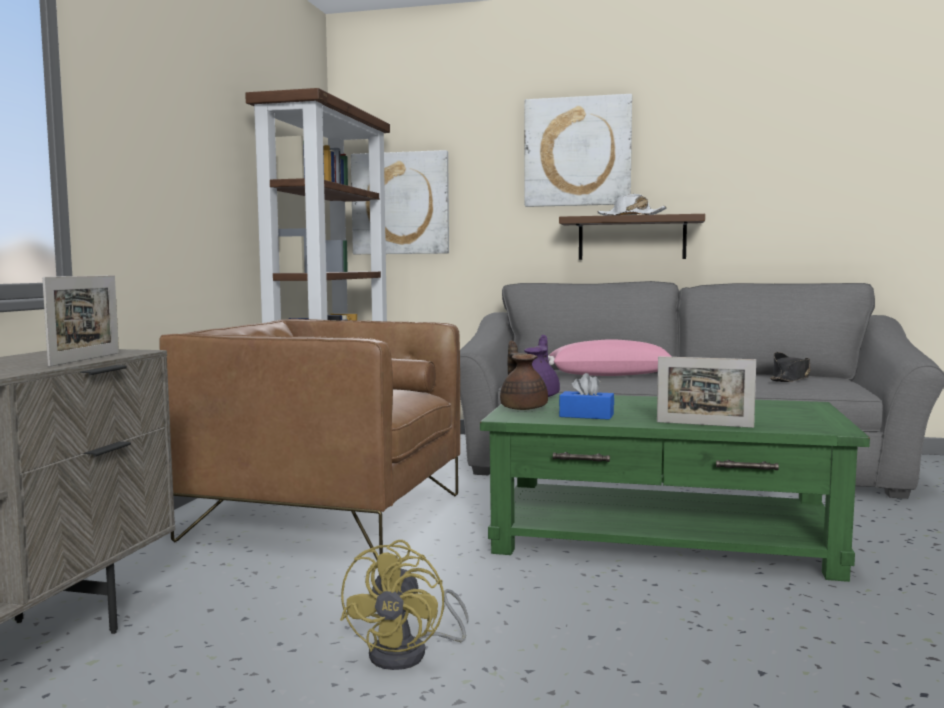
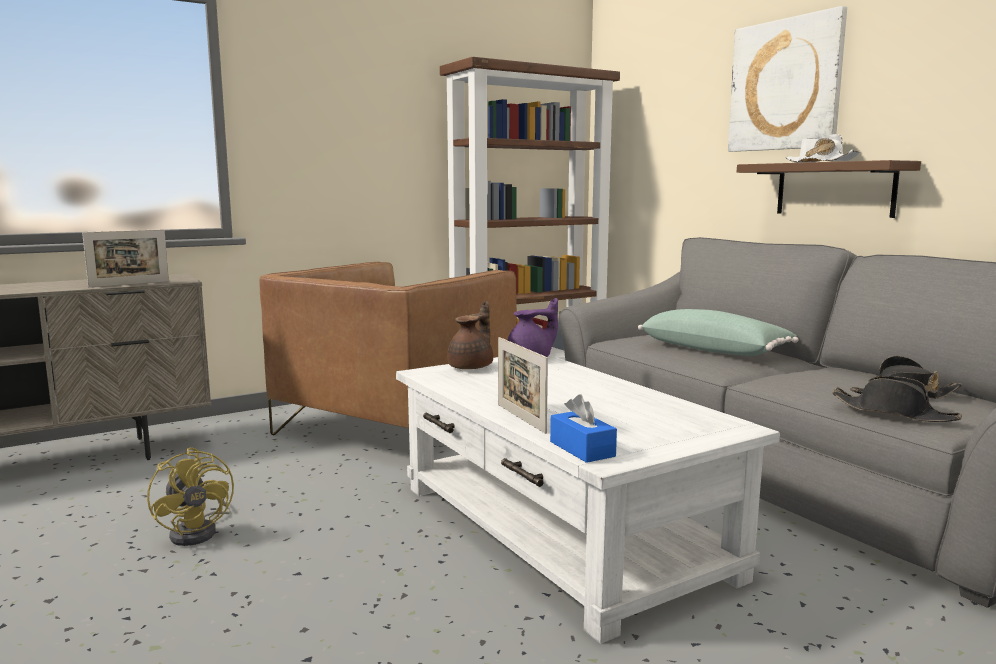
camera: 45 degrees right, 5 degrees up
brown armchair [159,319,460,560] -> brown armchair turned 120 degrees counterclockwise [259,262,517,436]
yellow fan [340,540,469,670] -> yellow fan turned 90 degrees counterclockwise [147,447,234,546]
picture [351,150,449,254] -> none
green coffee table [480,394,870,582] -> white coffee table [396,355,780,644]
pink pillow [548,339,672,376] -> green pillow [638,309,799,356]
blue tissue box [559,373,614,420] -> blue tissue box moved to [550,394,617,463]
none -> black hat [832,376,962,422]

